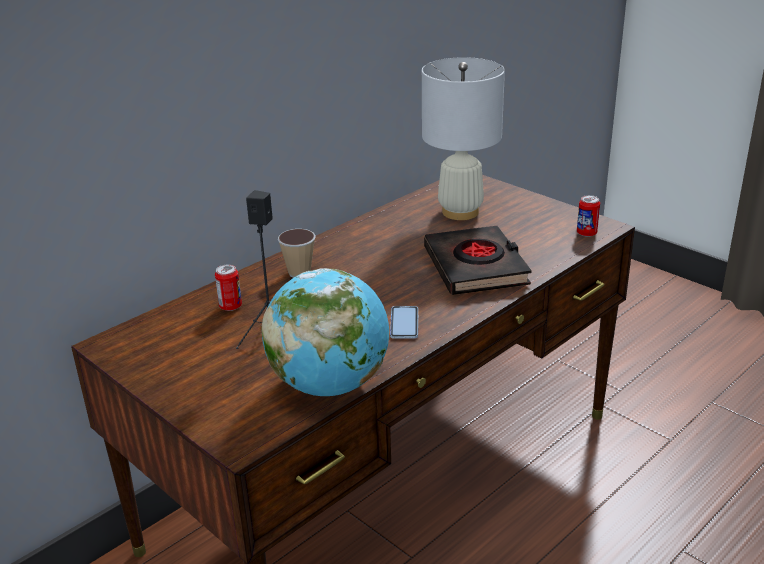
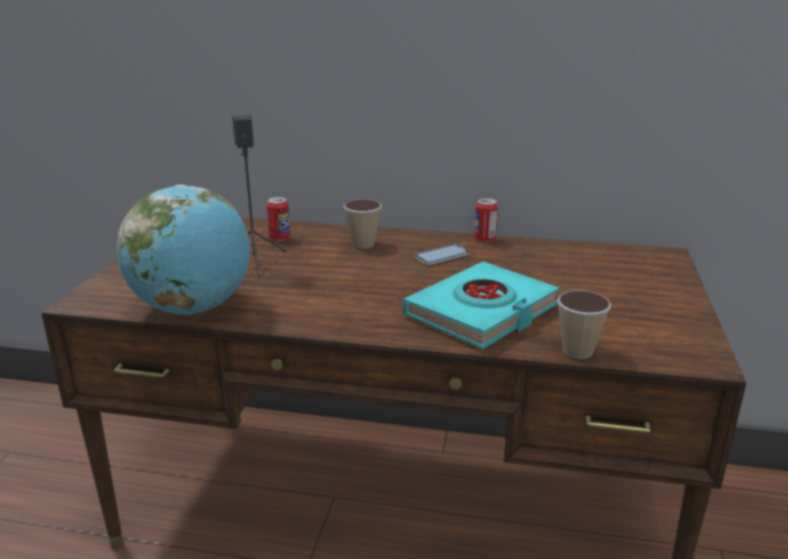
camera: 55 degrees right, 5 degrees down
phone [390,306,418,339] -> phone moved to [414,244,470,265]
white table lamp [422,57,505,220] -> none
black book [424,226,532,295] -> turquoise book [403,261,559,349]
can [577,195,600,237] -> can moved to [474,198,498,242]
none -> cup [557,291,611,359]

